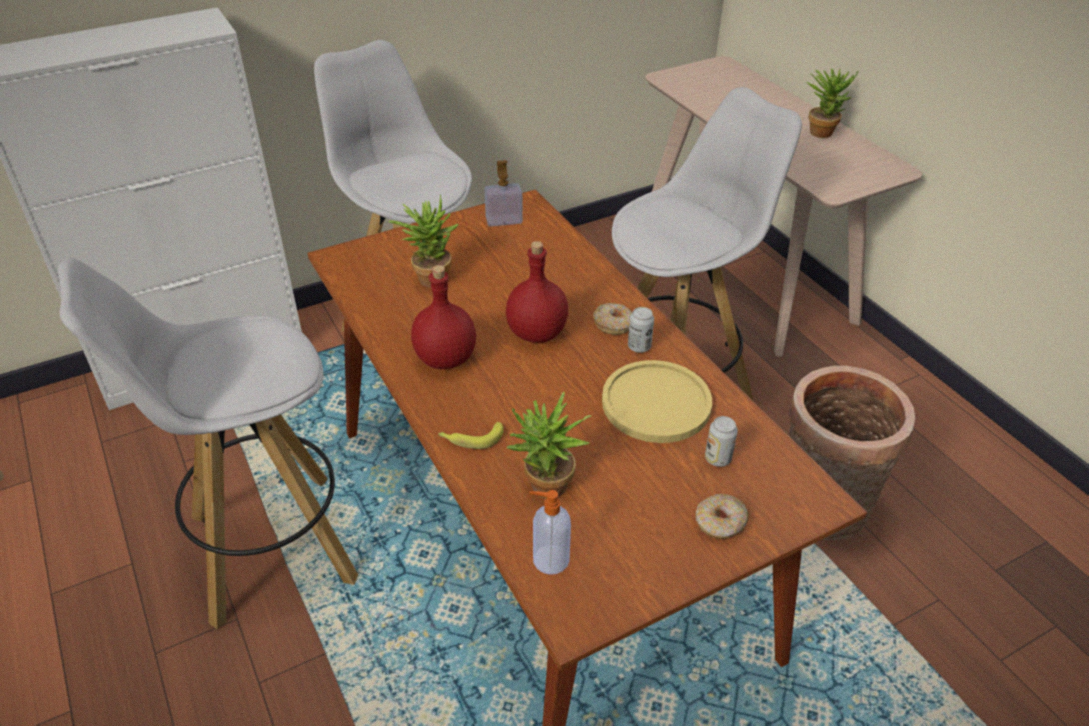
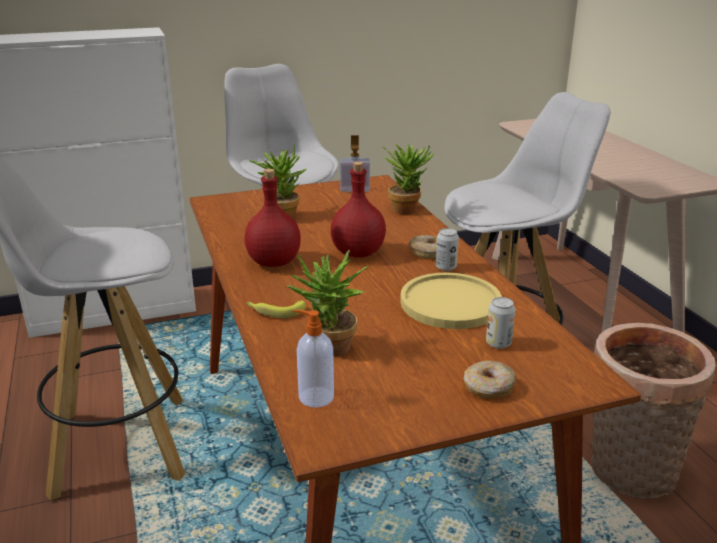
camera: 10 degrees right, 15 degrees down
potted plant [807,69,858,138] -> potted plant moved to [381,144,434,214]

